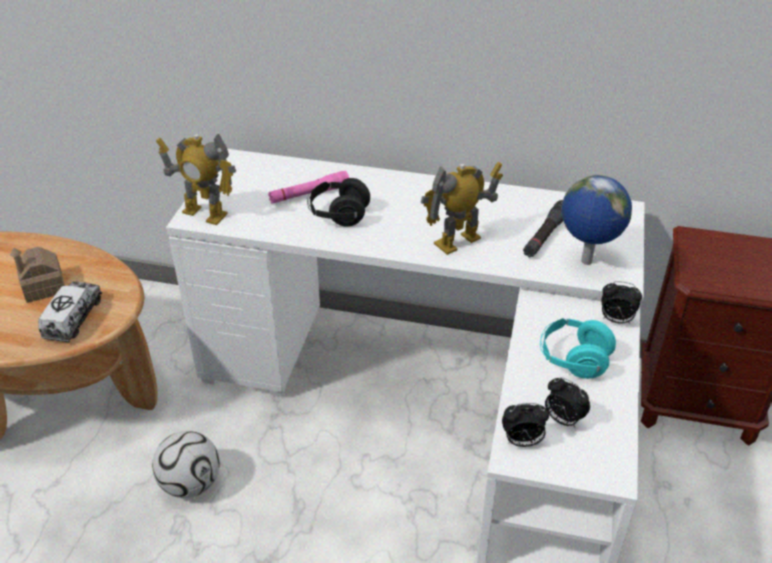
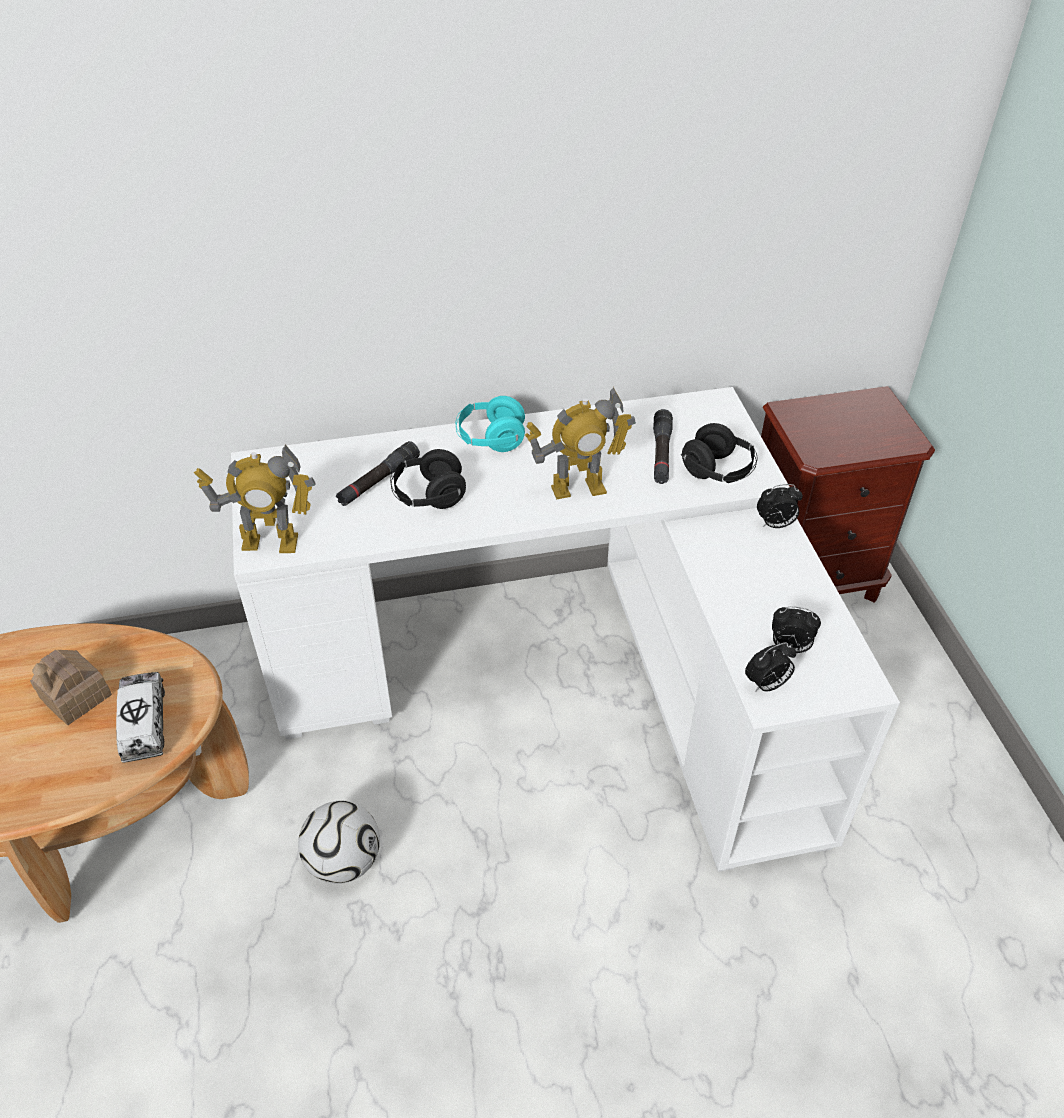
camera: 25 degrees left, 5 degrees up
pink flashlight [268,171,349,204] -> black flashlight [336,441,420,506]
toy robot [421,162,503,255] -> toy robot turned 135 degrees counterclockwise [525,387,636,499]
turquoise headphones [540,318,616,379] -> turquoise headphones moved to [456,396,525,452]
globe [561,175,632,265] -> black headphones [681,423,757,483]

